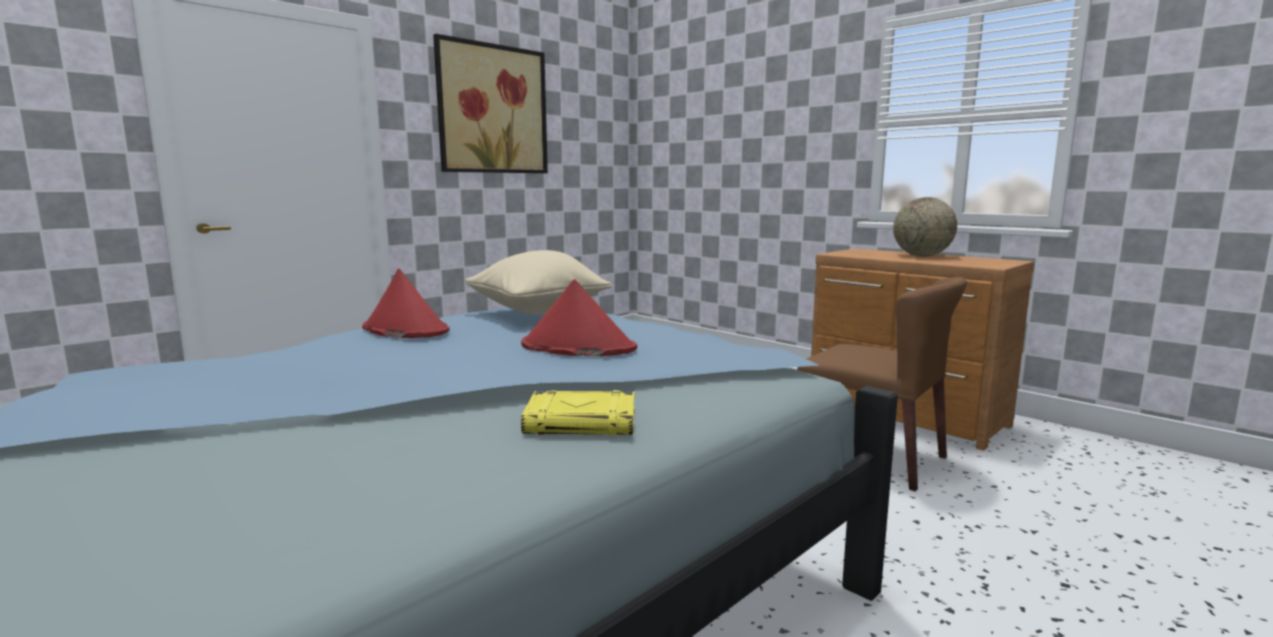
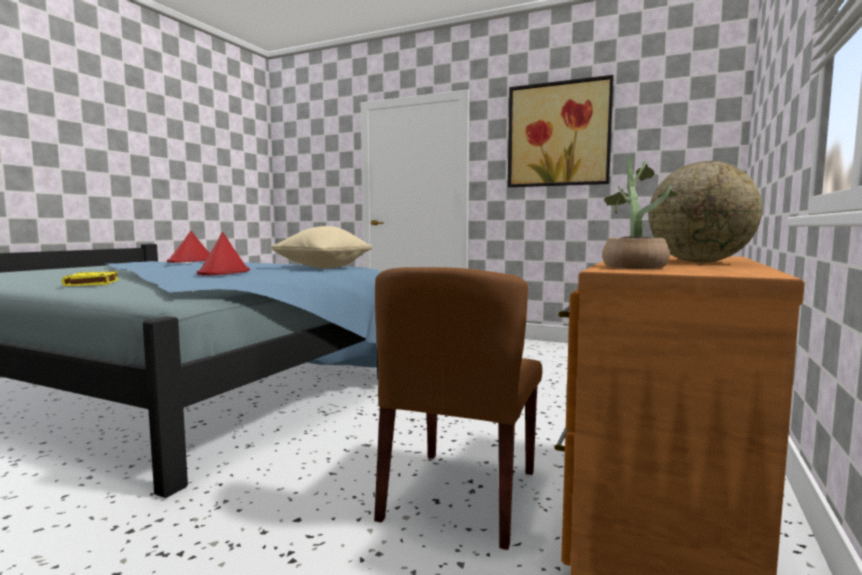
camera: 70 degrees right, 5 degrees down
red hat [362,268,450,338] -> red hat moved to [167,231,210,263]
none -> potted plant [602,156,678,269]

